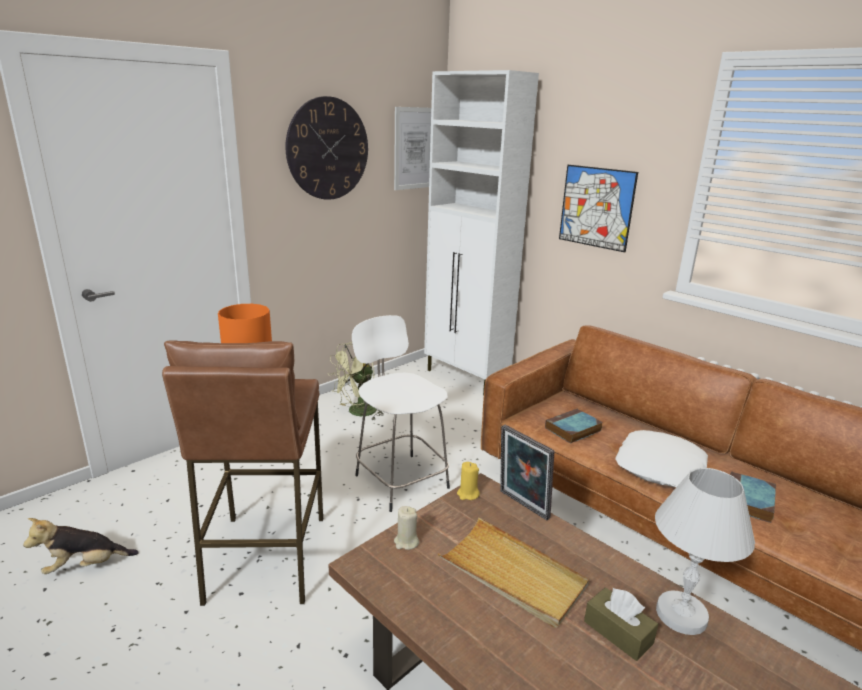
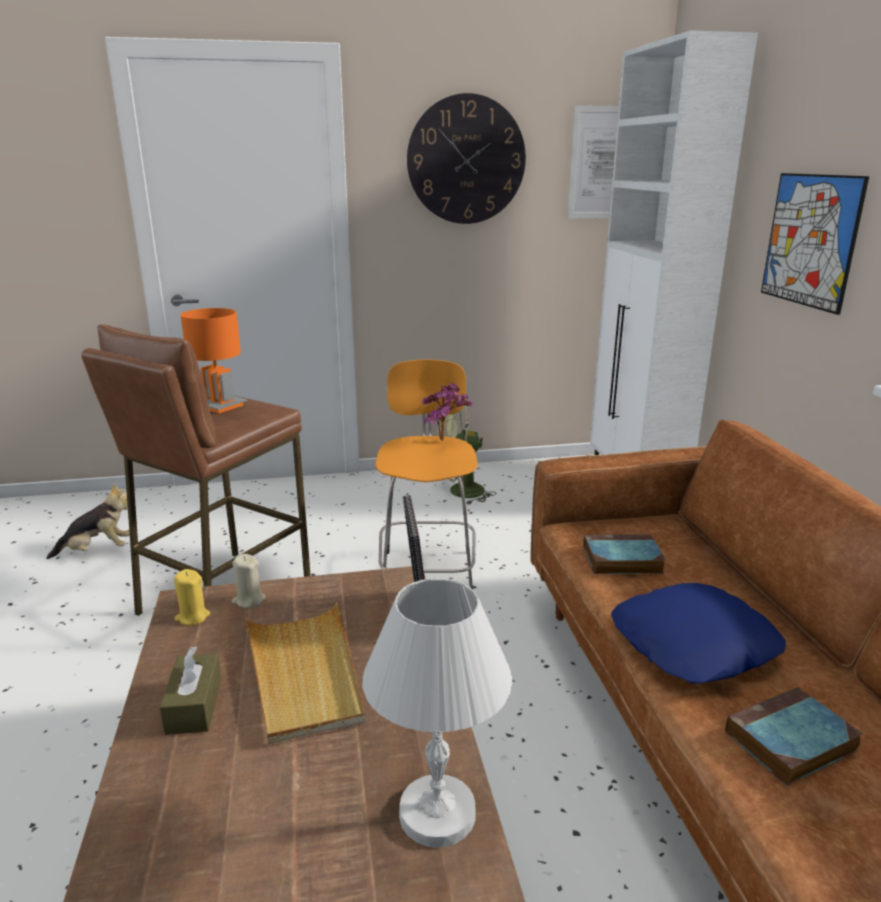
camera: 35 degrees right, 0 degrees up
plush toy [23,518,138,574] -> plush toy turned 150 degrees clockwise [46,483,130,559]
white stool [352,315,450,512] -> orange stool [375,360,478,589]
yellow candle [457,462,480,500] -> yellow candle moved to [174,569,210,626]
brown tissue box [584,587,658,661] -> brown tissue box moved to [159,647,222,735]
white pillow [615,430,708,487] -> blue pillow [611,583,786,684]
none -> potted plant [422,383,473,441]

